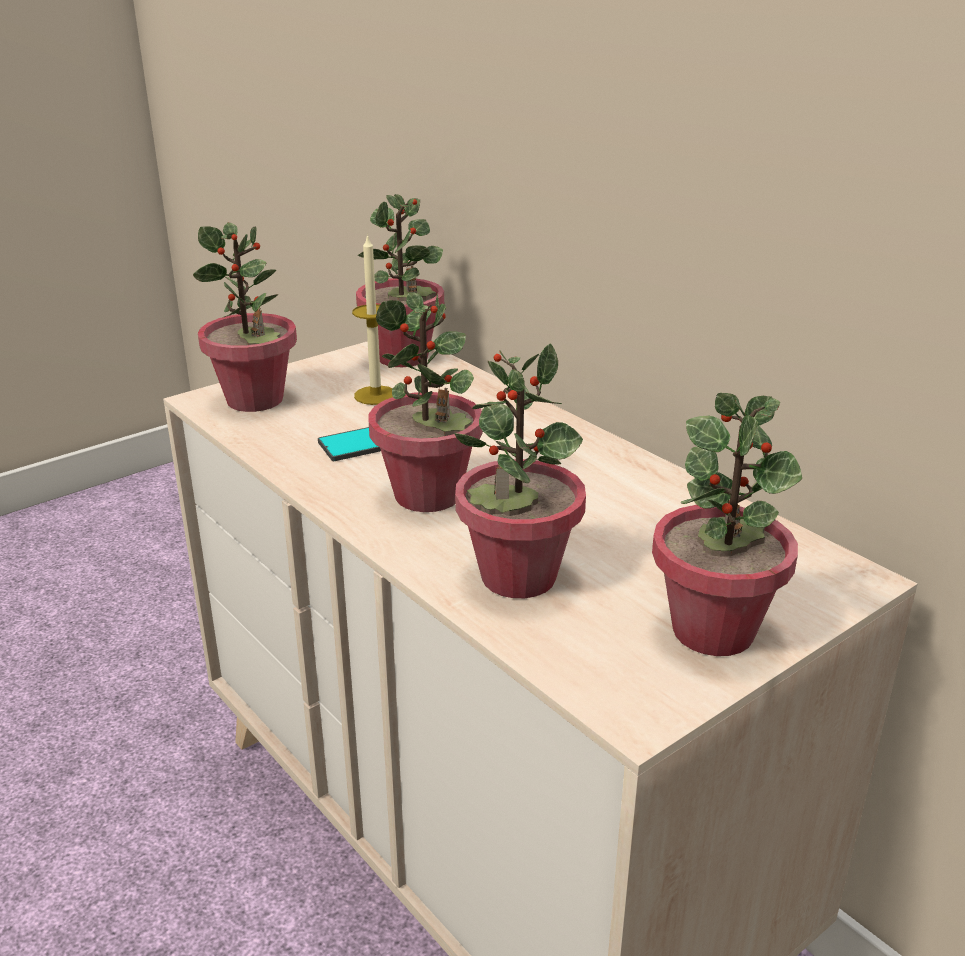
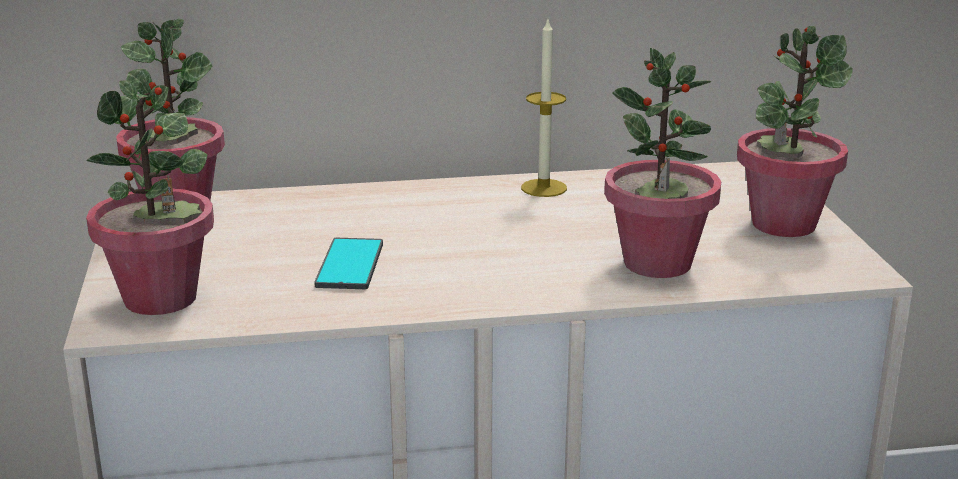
camera: 60 degrees left, 5 degrees down
candle [352,234,393,405] -> candle moved to [521,20,567,197]
potted plant [368,292,483,512] -> none

